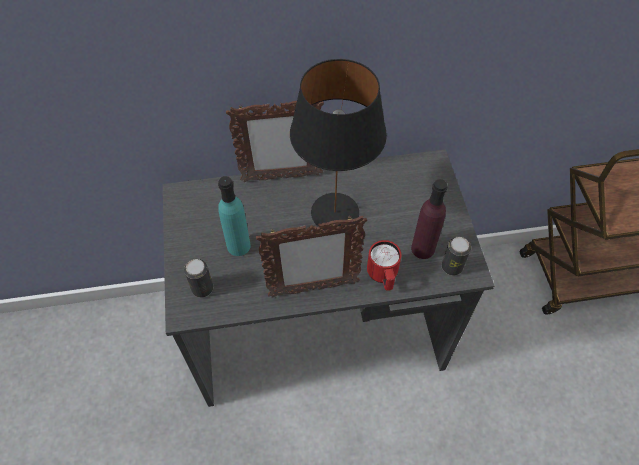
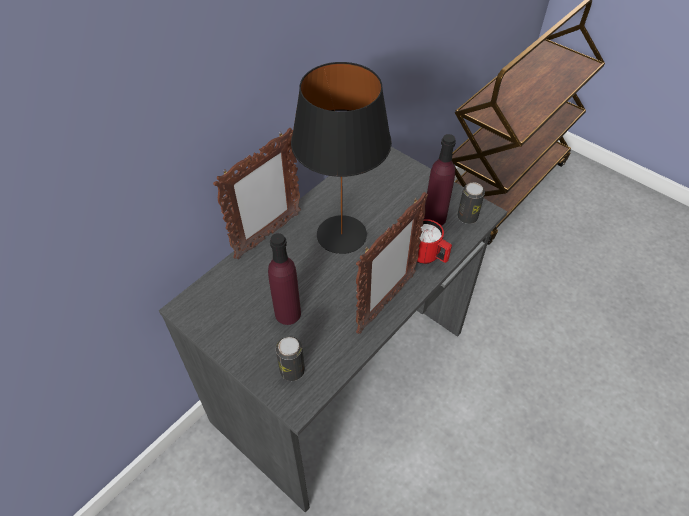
camera: 40 degrees left, 5 degrees down
turquoise bottle [218,176,251,256] -> purple bottle [268,233,301,325]

